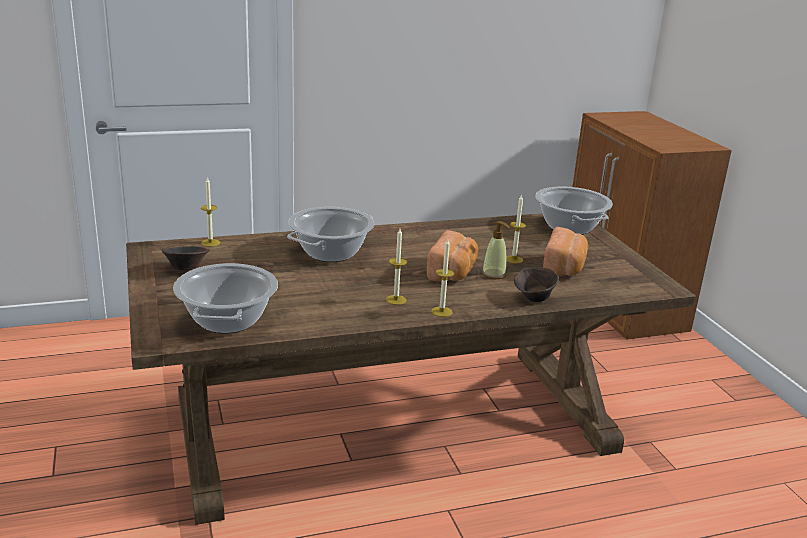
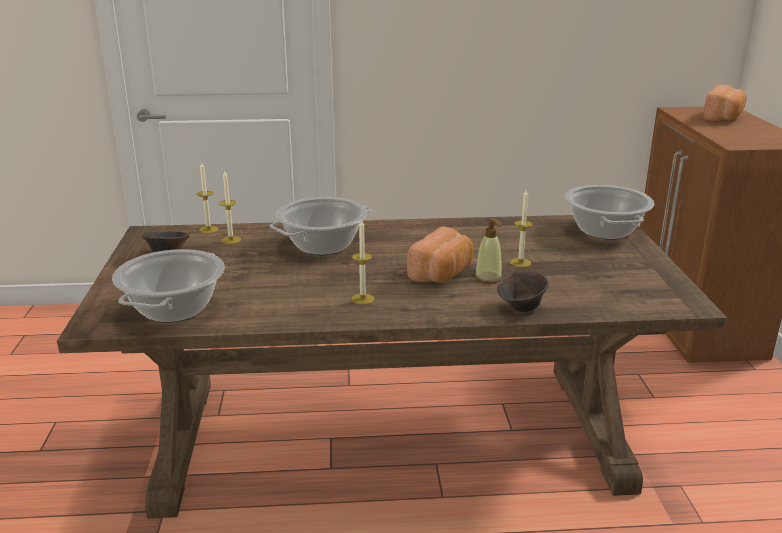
camera: 15 degrees right, 0 degrees up
candle [431,239,454,317] -> candle moved to [219,171,241,244]
bread [543,227,588,276] -> bread moved to [704,84,747,121]

